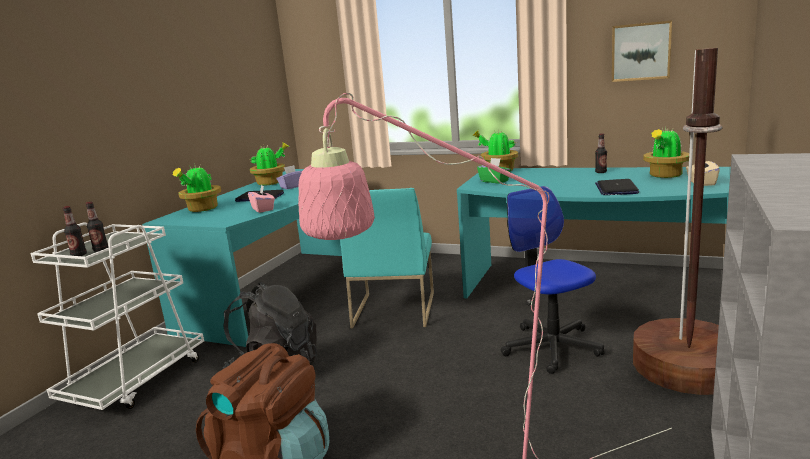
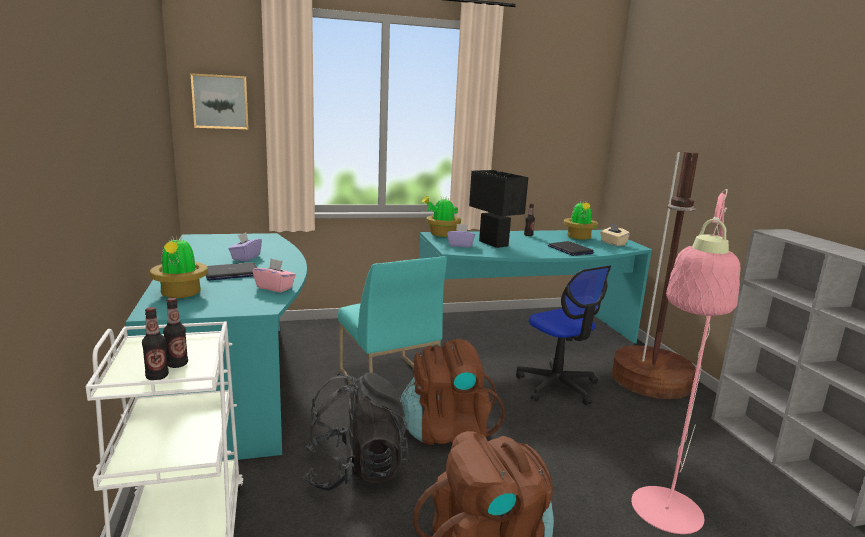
camera: 40 degrees left, 0 degrees up
potted plant [250,142,289,186] -> none
green tissue box [477,158,511,184] -> purple tissue box [447,224,475,248]
office chair [501,186,605,374] -> office chair turned 150 degrees counterclockwise [516,265,611,405]
picture [612,20,672,82] -> picture moved to [190,73,249,129]
none -> brown backpack [401,339,505,445]
none -> black table lamp [469,170,528,248]

